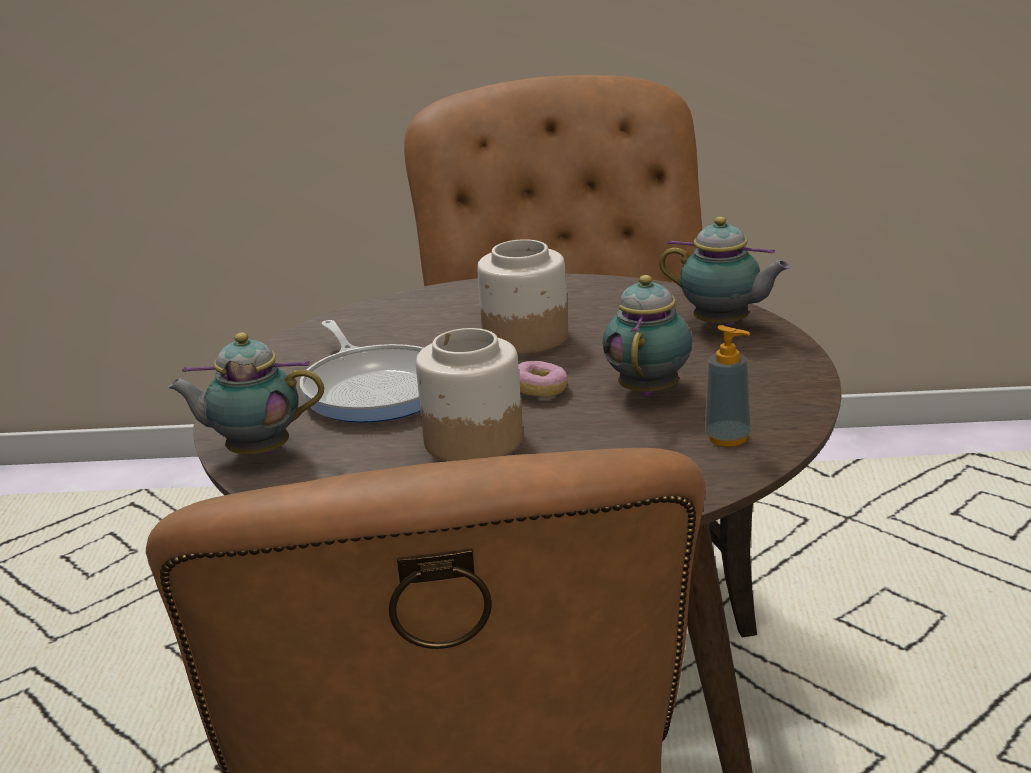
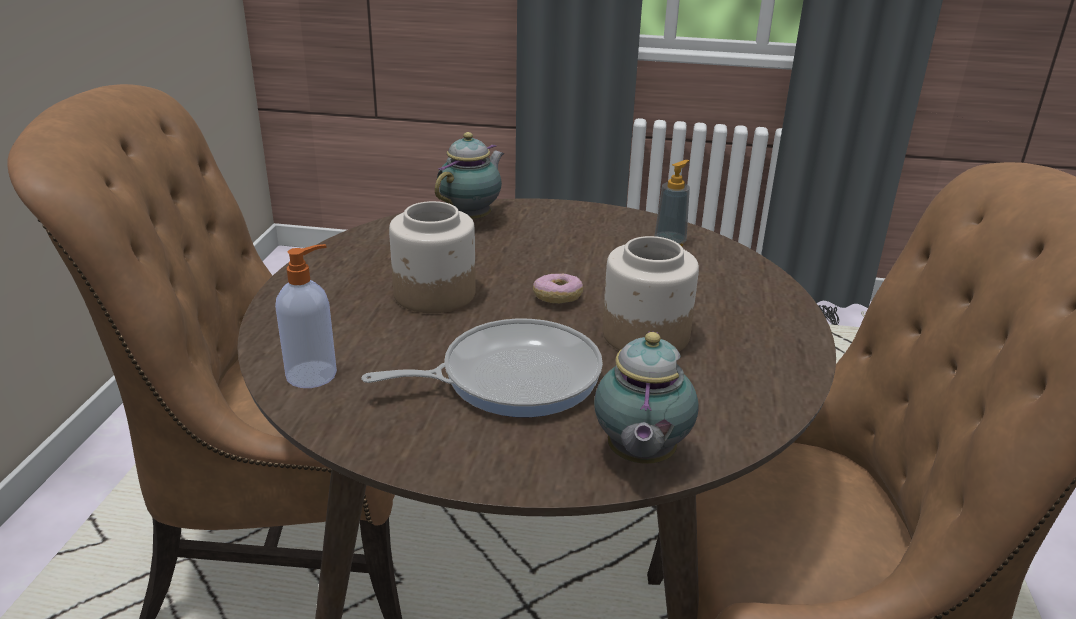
camera: 85 degrees left, 5 degrees up
teapot [603,275,692,397] -> none
none -> soap dispenser [275,244,337,388]

